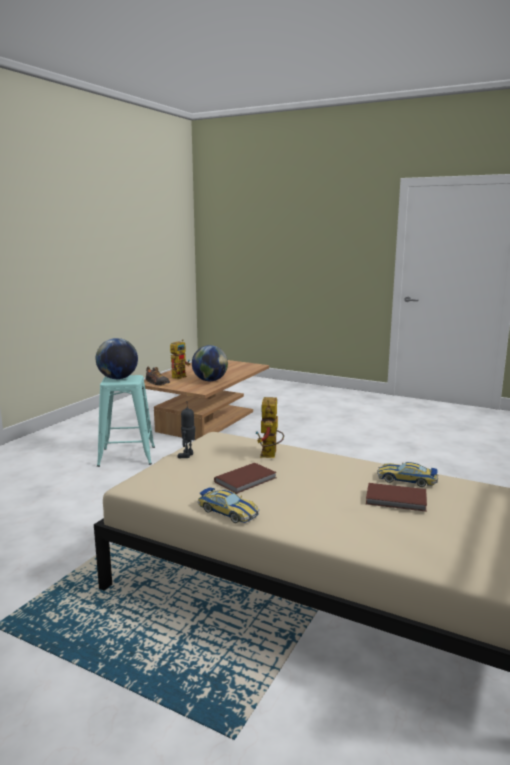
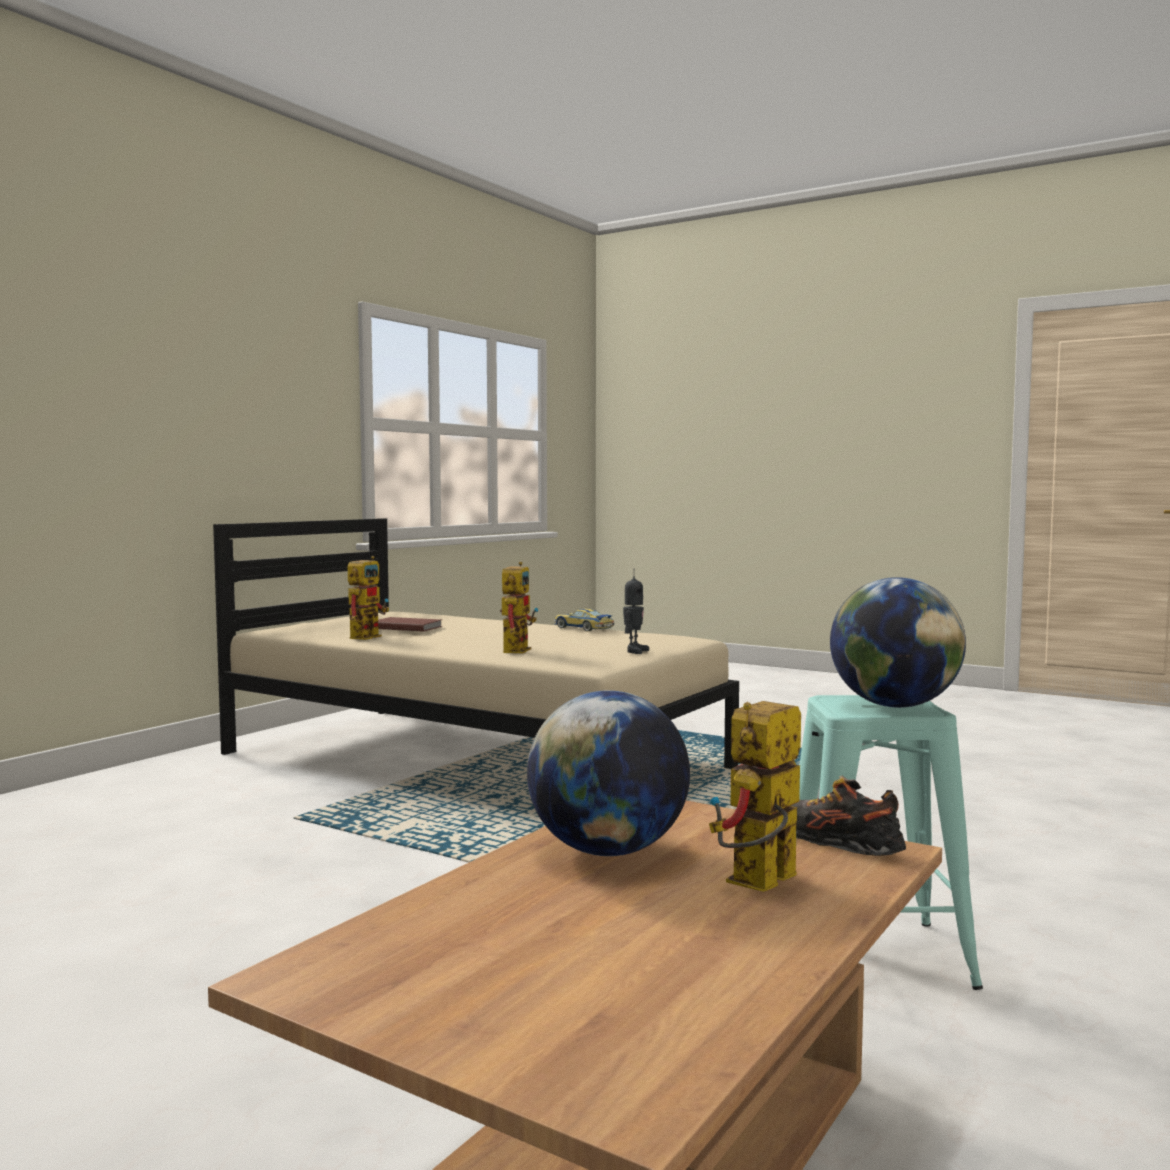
camera: 175 degrees left, 10 degrees down
brown book [214,463,277,494] -> none
toy car [377,462,438,487] -> toy robot [348,556,389,640]

